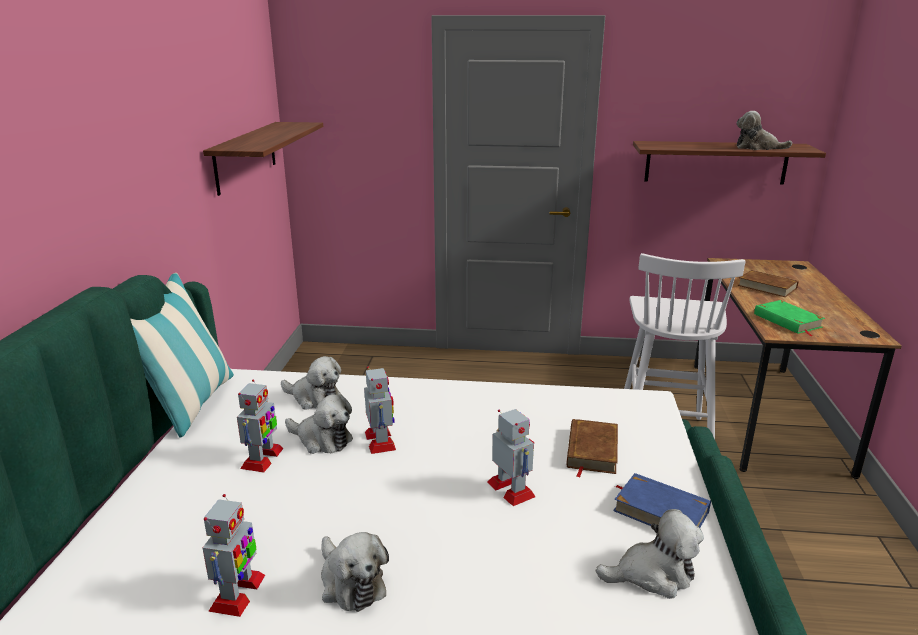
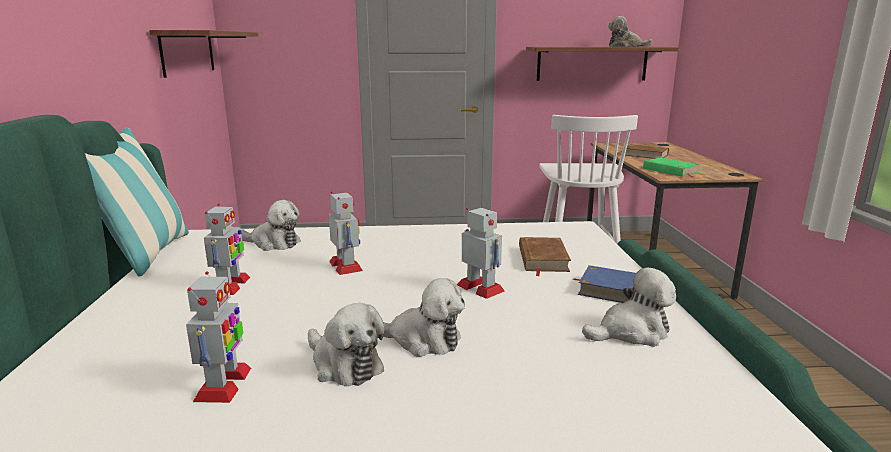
camera: 10 degrees left, 5 degrees down
plush toy [285,394,353,454] -> plush toy moved to [383,278,465,357]

